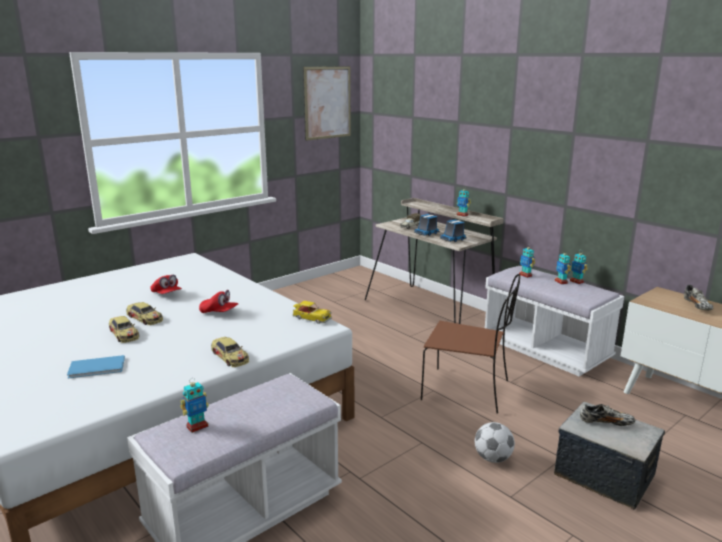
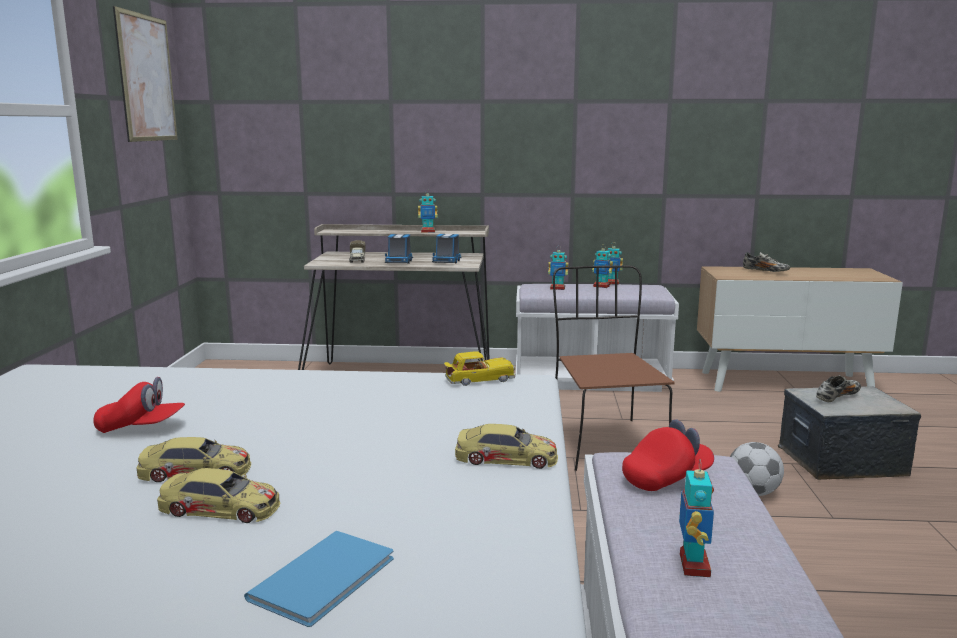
camera: 45 degrees left, 5 degrees down
red cap [199,290,238,313] -> red cap moved to [622,419,714,491]
brown chair [421,274,520,414] -> brown chair turned 75 degrees counterclockwise [553,265,675,471]

